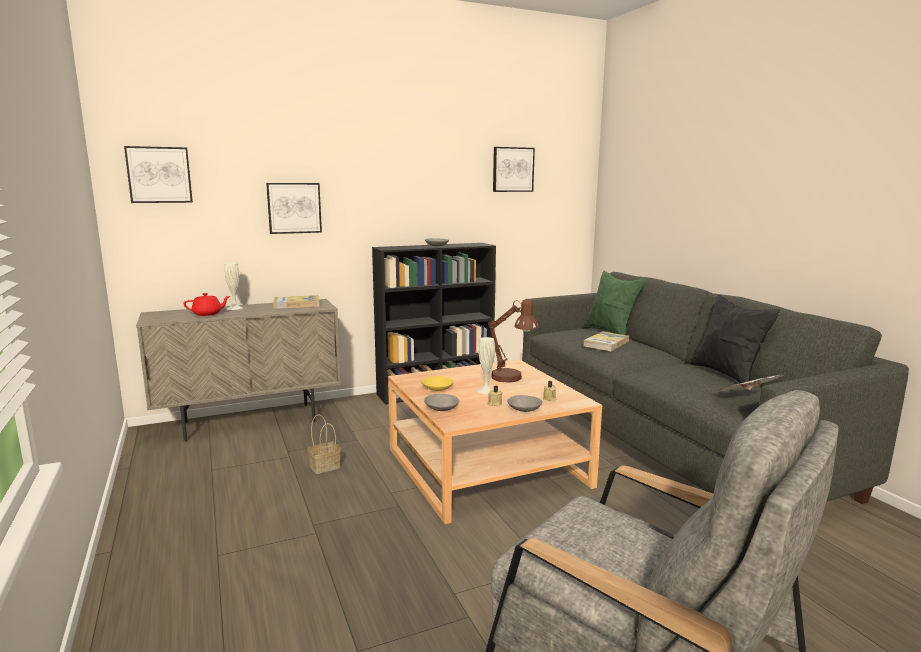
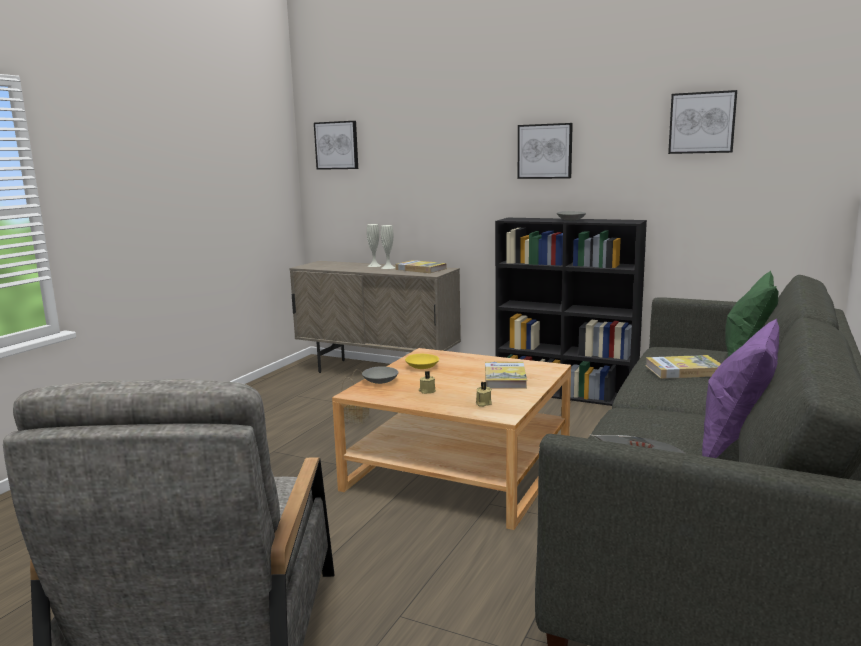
camera: 50 degrees right, 0 degrees up
red teapot [183,293,230,316] -> none
picture [266,183,322,234] -> picture moved to [518,123,573,179]
white vase [477,337,495,394] -> white vase moved to [381,225,395,269]
brown table lamp [488,299,539,383] -> book [485,362,527,389]
grey bowl [507,395,542,412] -> none
black pillow [690,295,780,383] -> purple pillow [702,319,779,458]

